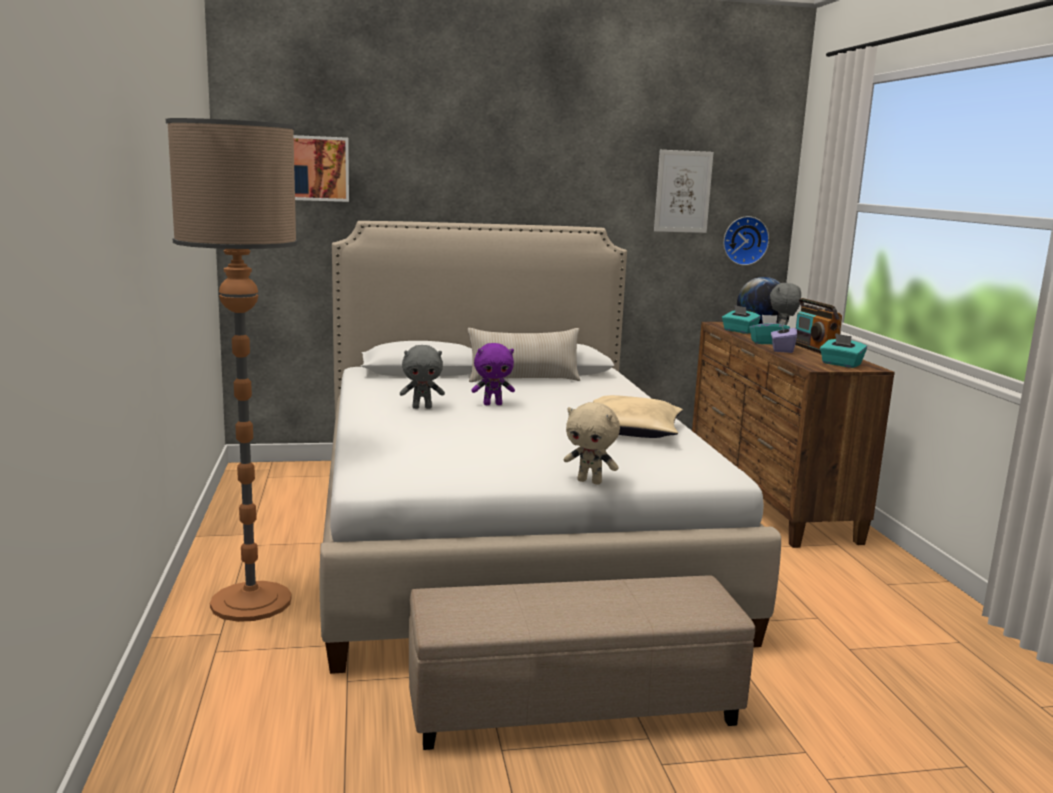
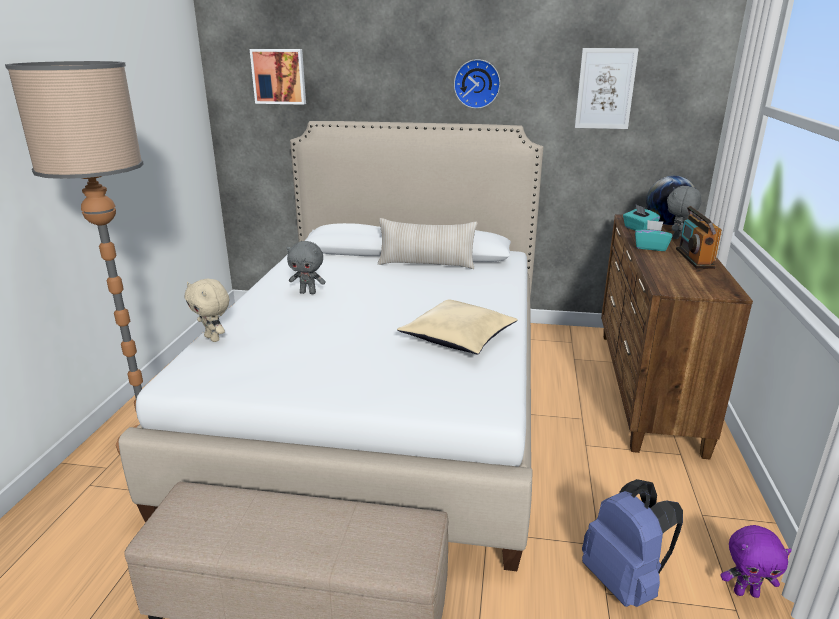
camera: 20 degrees right, 10 degrees up
purple plush toy [471,343,515,405] -> purple plush toy moved to [721,525,792,598]
beige plush toy [564,402,620,485] -> beige plush toy moved to [185,278,229,342]
wall clock [723,216,769,266] -> wall clock moved to [454,59,500,109]
purple tissue box [771,320,797,353] -> none
turquoise tissue box [820,333,867,368] -> none
none -> blue backpack [582,479,683,607]

